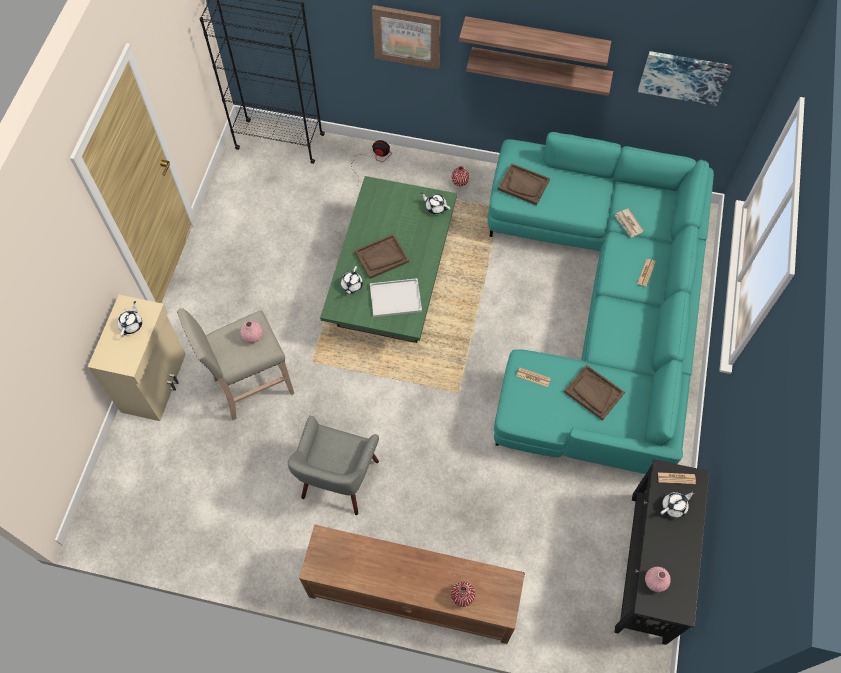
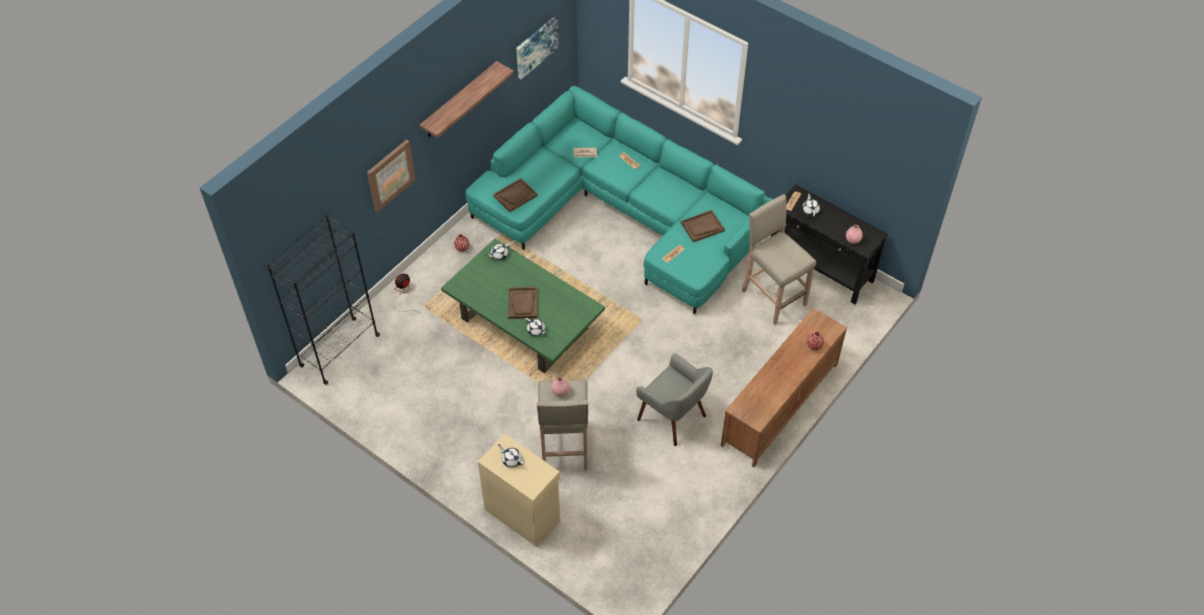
camera: 65 degrees left, 10 degrees down
white tray [370,278,422,317] -> none
shelf [466,47,613,96] -> none
none -> beige stool [742,194,816,325]

